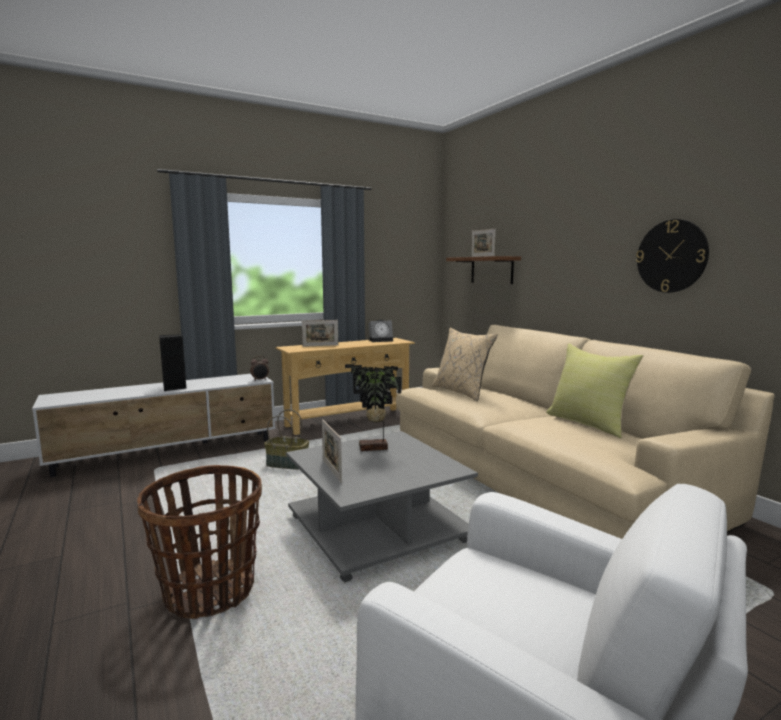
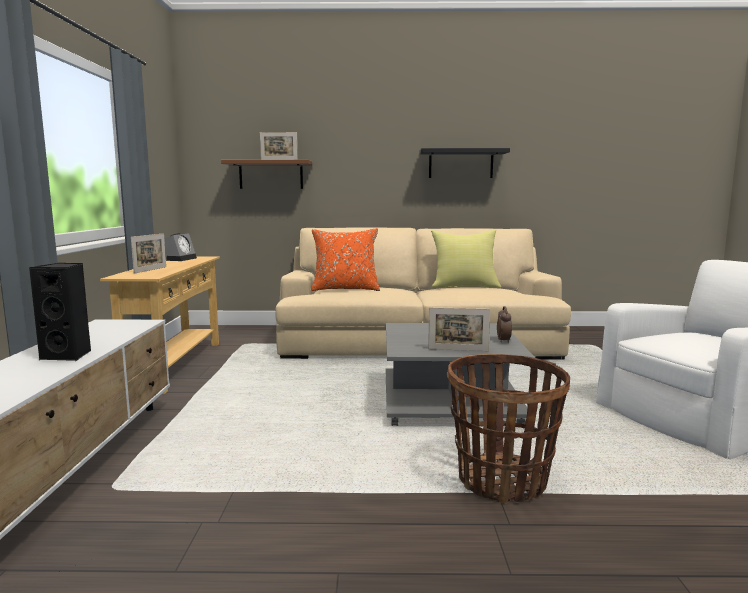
camera: 60 degrees left, 0 degrees up
alarm clock [250,356,269,380] -> alarm clock moved to [497,306,512,343]
basket [264,409,309,470] -> none
potted plant [345,364,401,451] -> none
beige pillow [432,328,498,401] -> orange pillow [311,228,380,291]
wall clock [636,219,709,293] -> black shelf [419,148,510,178]

